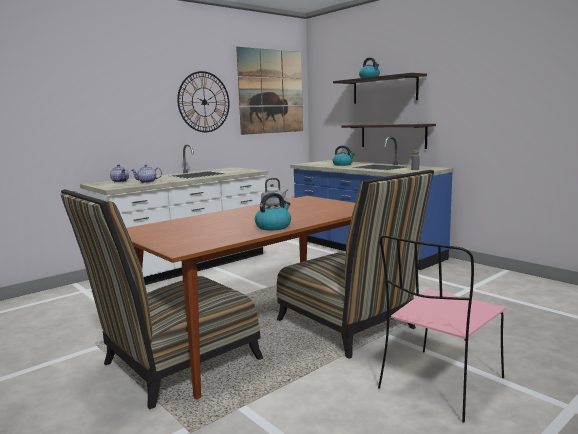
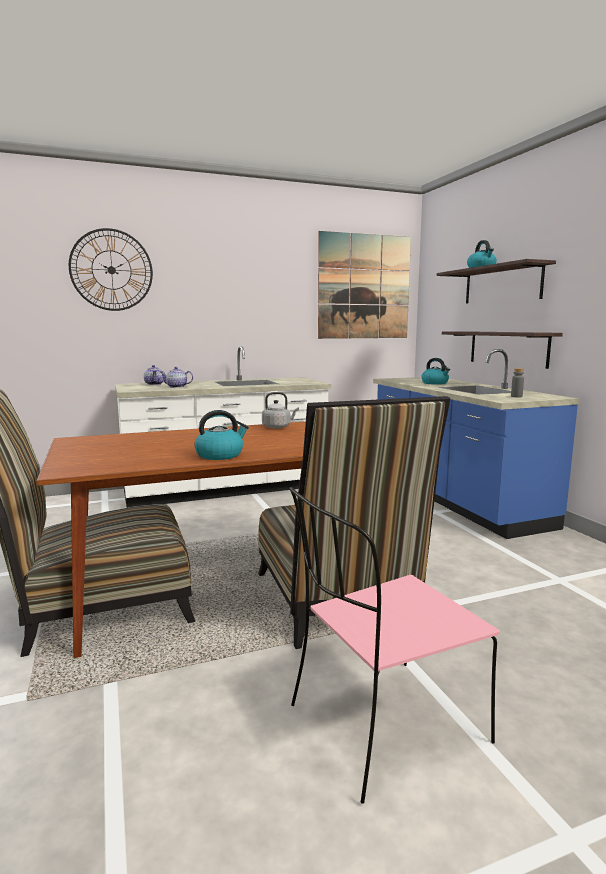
camera: 20 degrees right, 0 degrees up
wall clock [177,71,230,132] -> wall clock moved to [69,228,153,311]

